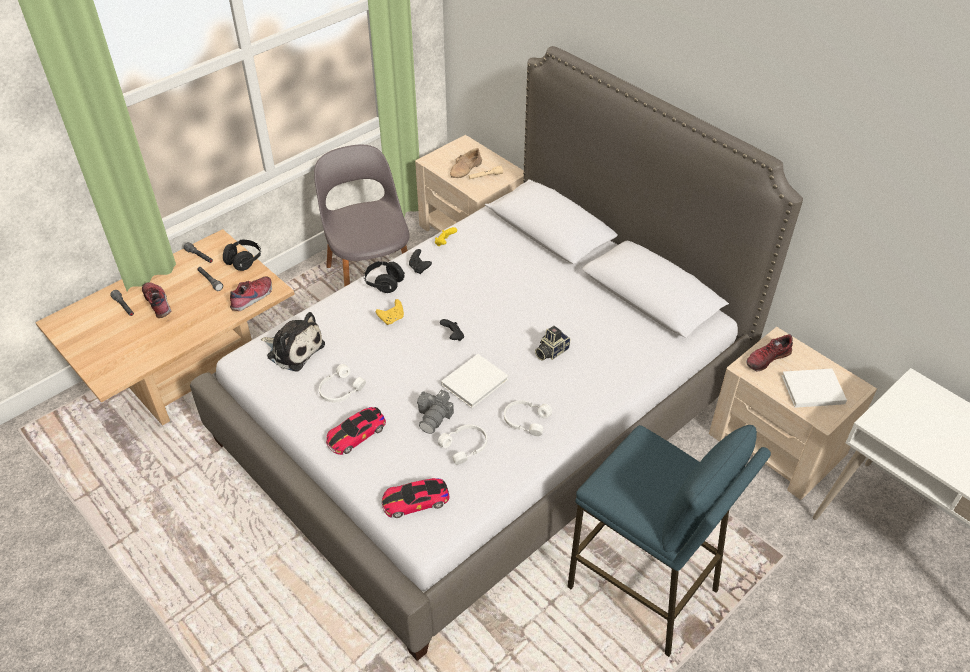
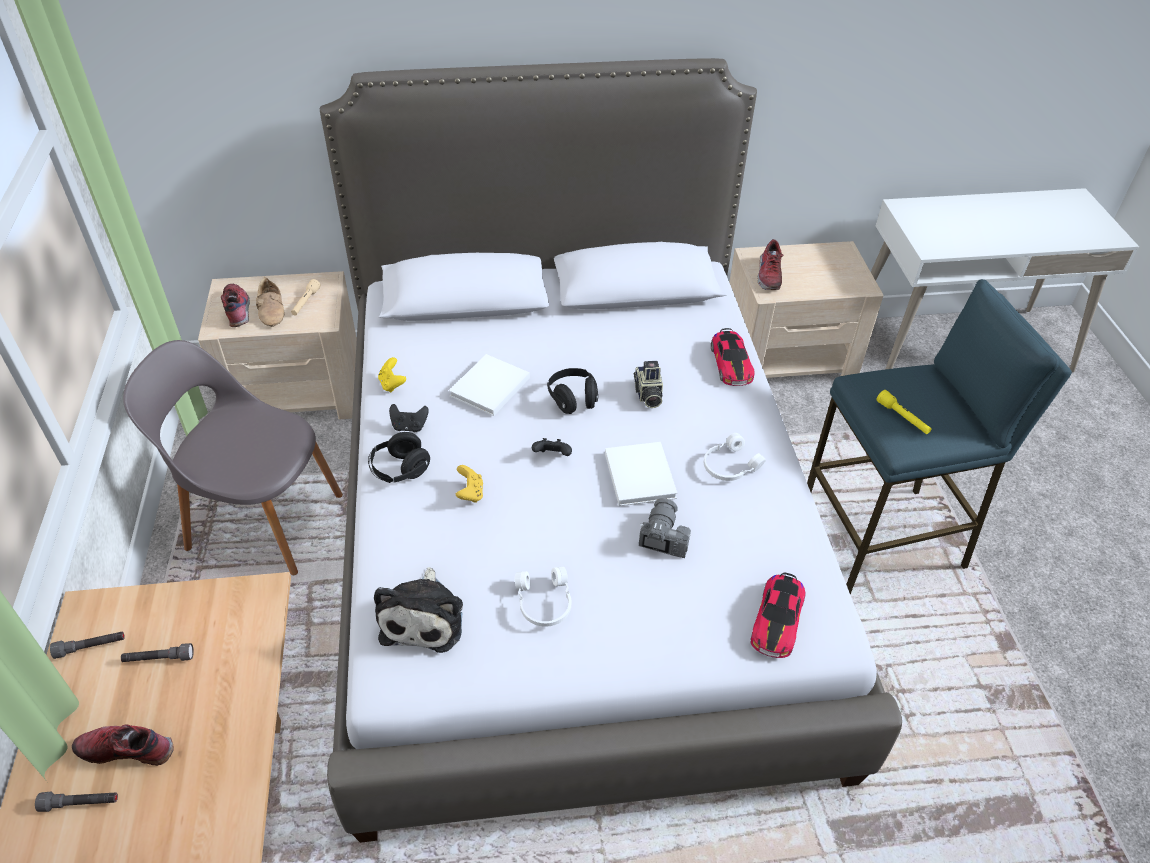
camera: 55 degrees left, 0 degrees up
black headphones [223,240,261,271] -> black headphones moved to [547,368,598,414]
shoe [230,277,272,311] -> shoe moved to [221,284,250,327]
plush toy [261,312,325,372] -> plush toy turned 120 degrees clockwise [374,567,463,653]
toy car [326,407,386,455] -> toy car moved to [711,328,754,386]
camera [417,389,454,434] -> camera turned 135 degrees counterclockwise [639,498,691,558]
white headphones [438,424,487,465] -> none
white book [782,368,847,408] -> white book moved to [449,354,530,416]
none -> yellow flashlight [876,390,932,434]

